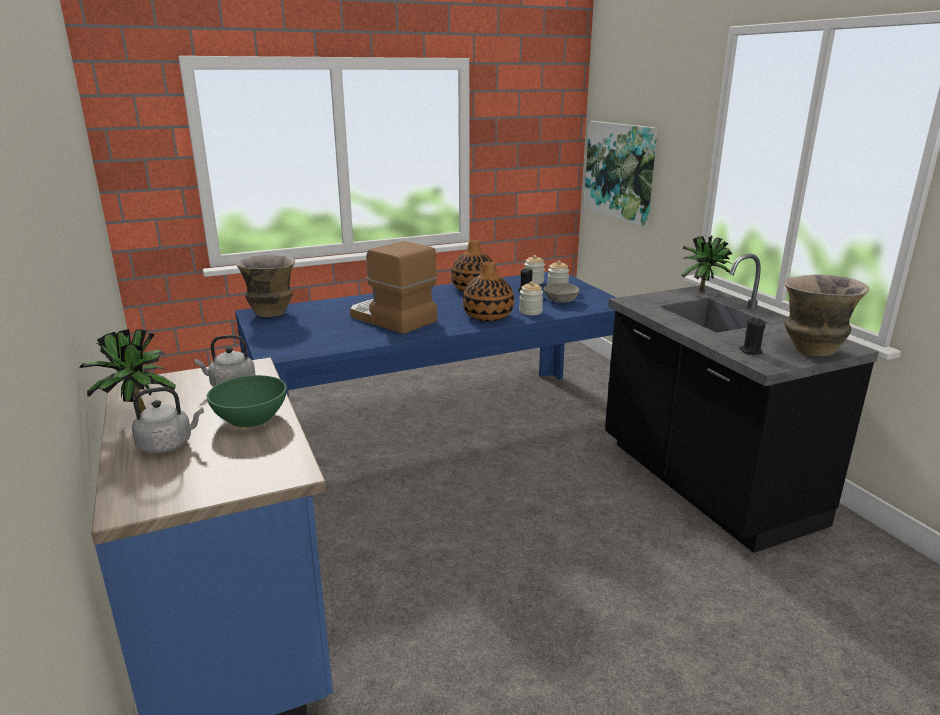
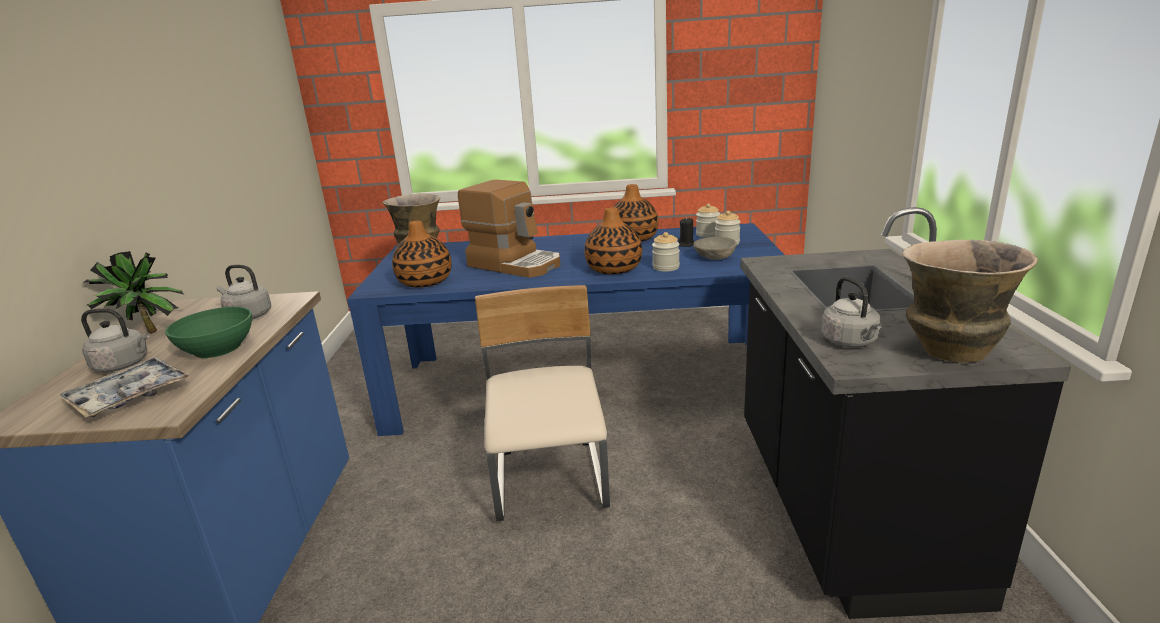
camera: 25 degrees right, 0 degrees up
coffee machine [350,241,437,334] -> coffee machine turned 150 degrees clockwise [458,180,560,278]
picture [584,121,658,227] -> none
potted plant [682,235,732,292] -> none
black candle [739,318,765,355] -> grey kettle [821,277,882,347]
none -> tray [59,357,190,417]
none -> vase [392,221,452,287]
none -> beige chair [475,285,610,521]

